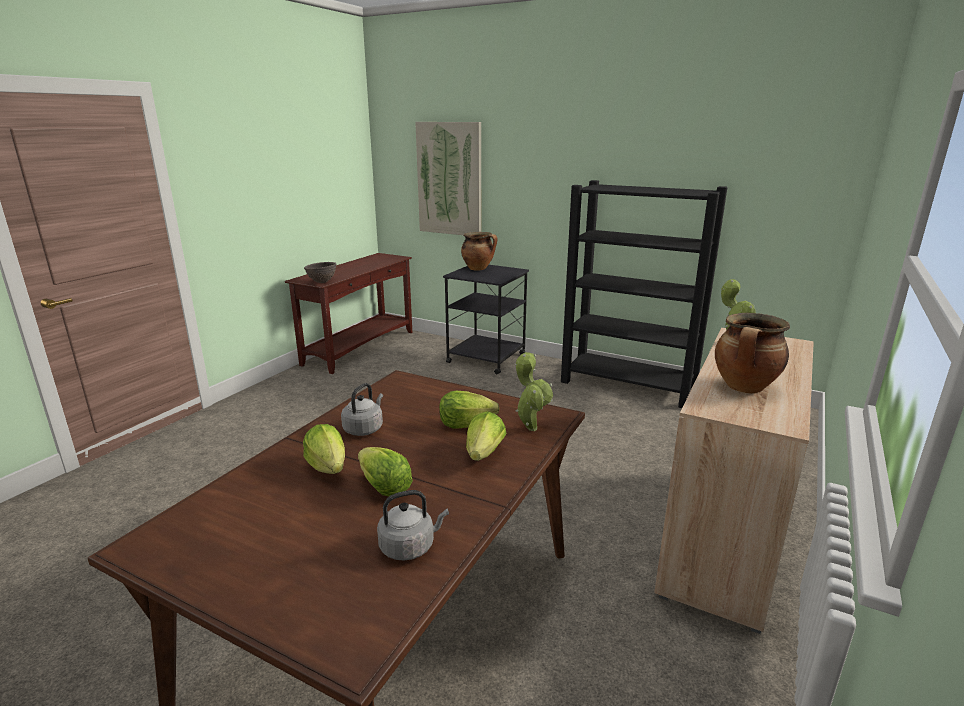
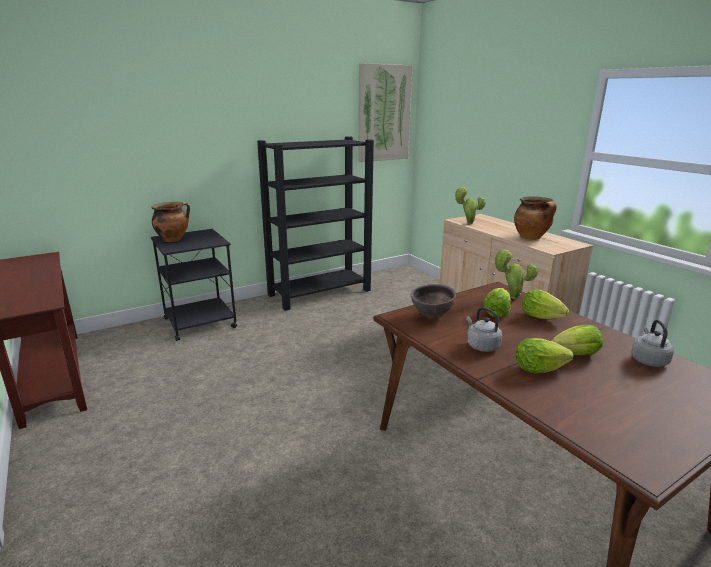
camera: 60 degrees left, 0 degrees up
brown bowl [304,262,337,283] -> brown bowl moved to [411,284,456,318]
picture [415,122,481,235] -> picture moved to [358,63,413,162]

